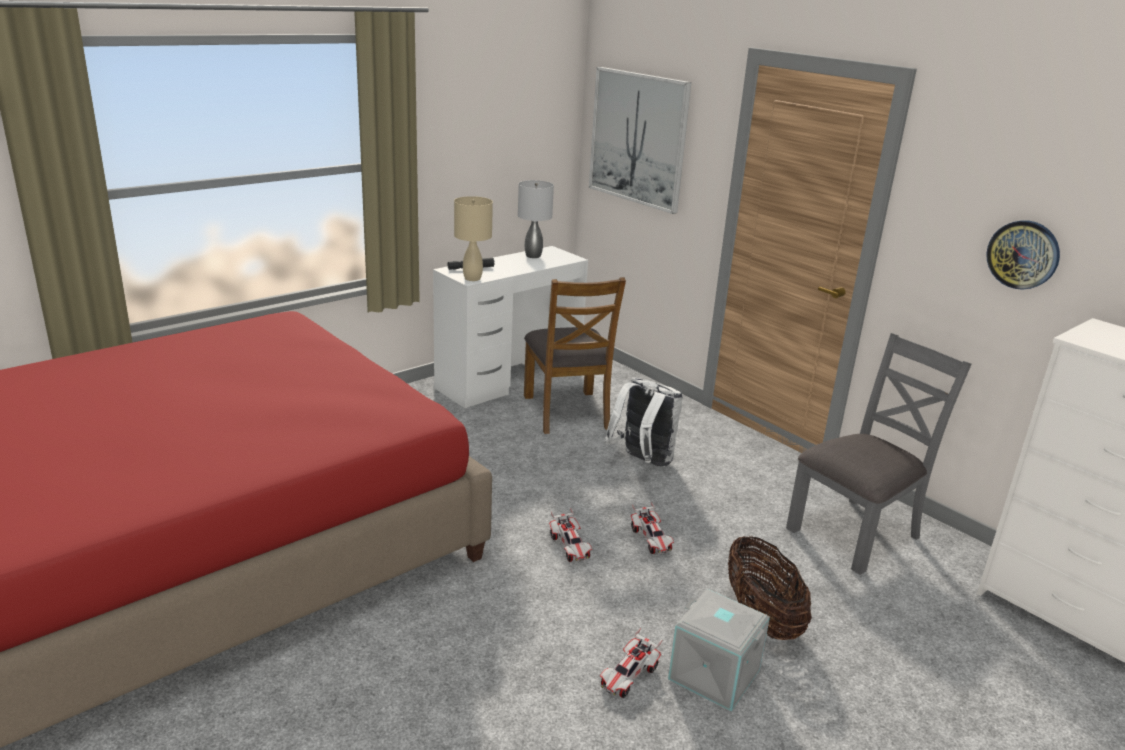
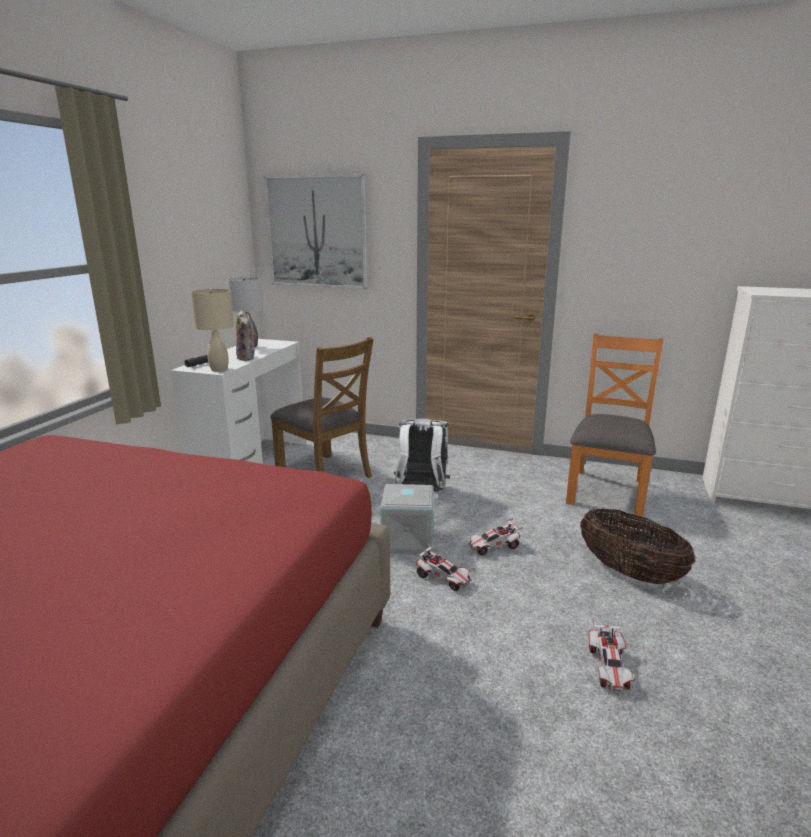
camera: 30 degrees left, 5 degrees down
toy car [631,502,674,554] -> toy car turned 120 degrees clockwise [468,518,523,555]
grey storage box [668,589,770,711] -> grey storage box moved to [379,484,437,555]
grey chair [786,333,971,575] -> orange chair [566,333,664,517]
wall clock [986,220,1060,290] -> none
none -> plush toy [236,310,256,361]

